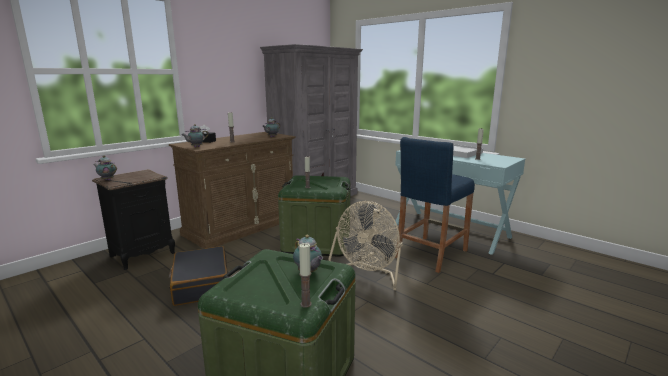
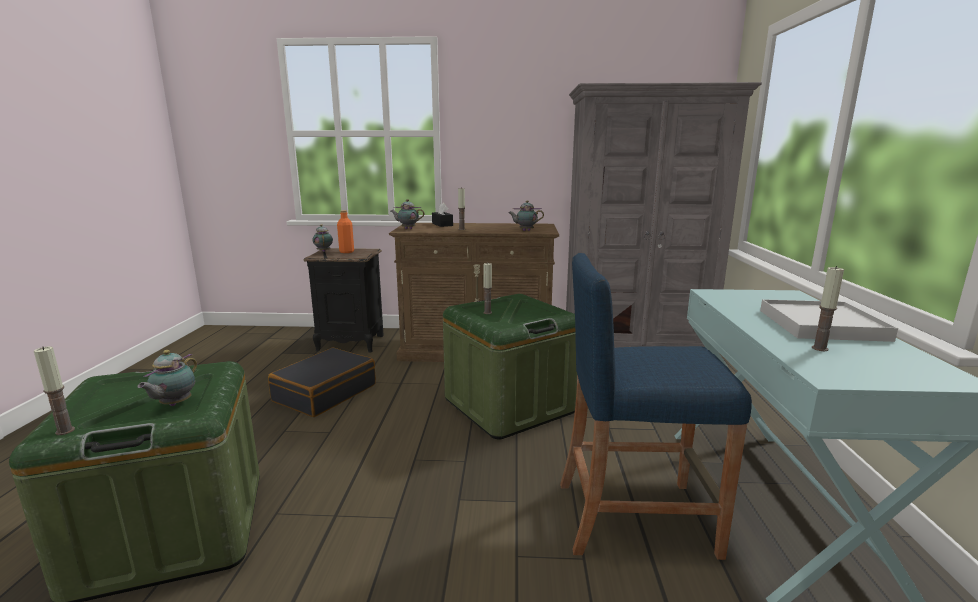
camera: 50 degrees right, 0 degrees up
beige fan [328,201,403,290] -> none
none -> orange bottle [337,210,354,253]

